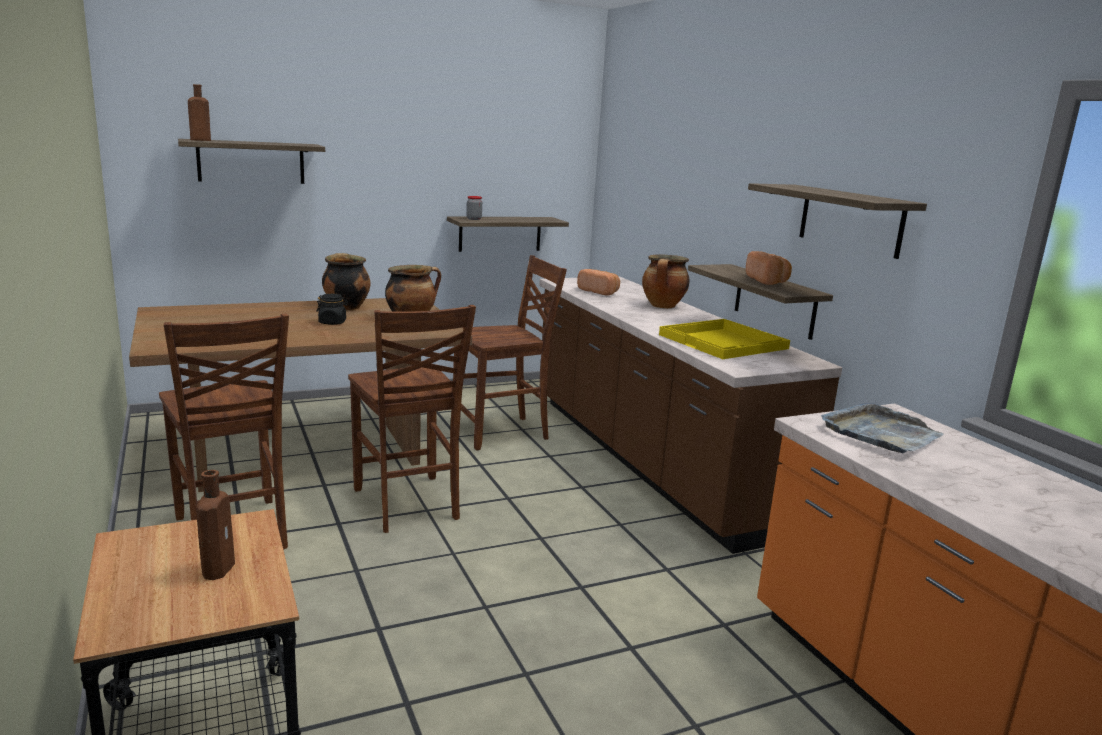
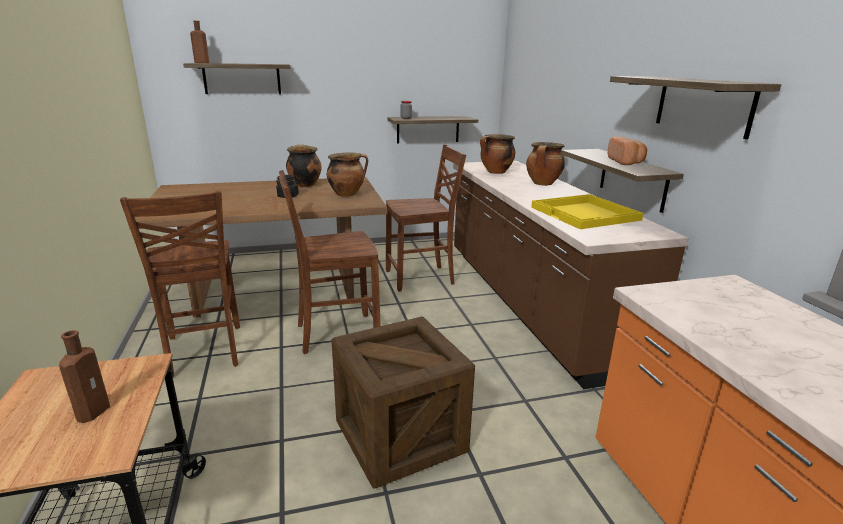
camera: 10 degrees right, 5 degrees up
brown chair [348,305,476,533] -> brown chair turned 90 degrees clockwise [279,170,381,354]
bread [577,269,620,296] -> cooking pot [480,134,515,174]
grey tray [821,403,944,453] -> none
none -> crate [331,316,475,489]

